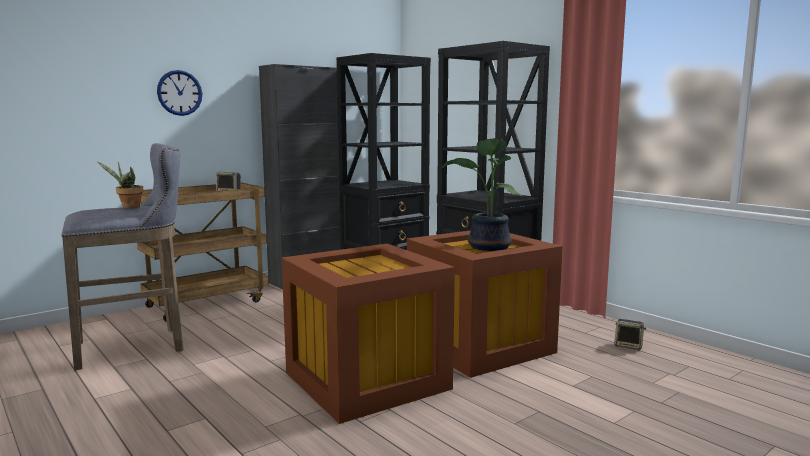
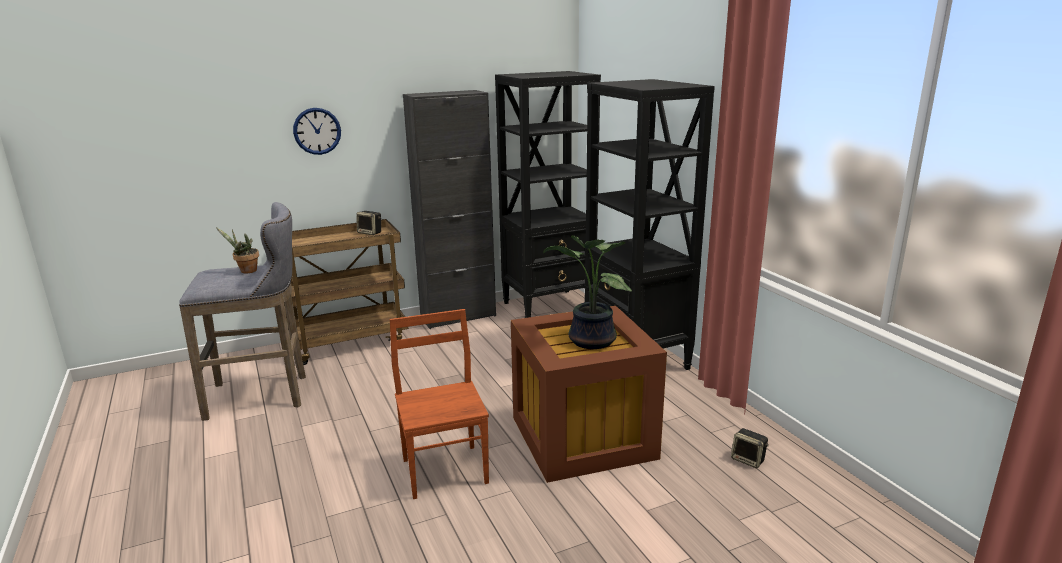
camera: 15 degrees right, 10 degrees up
brown storage box [282,244,455,424] -> brown chair [390,309,489,499]

